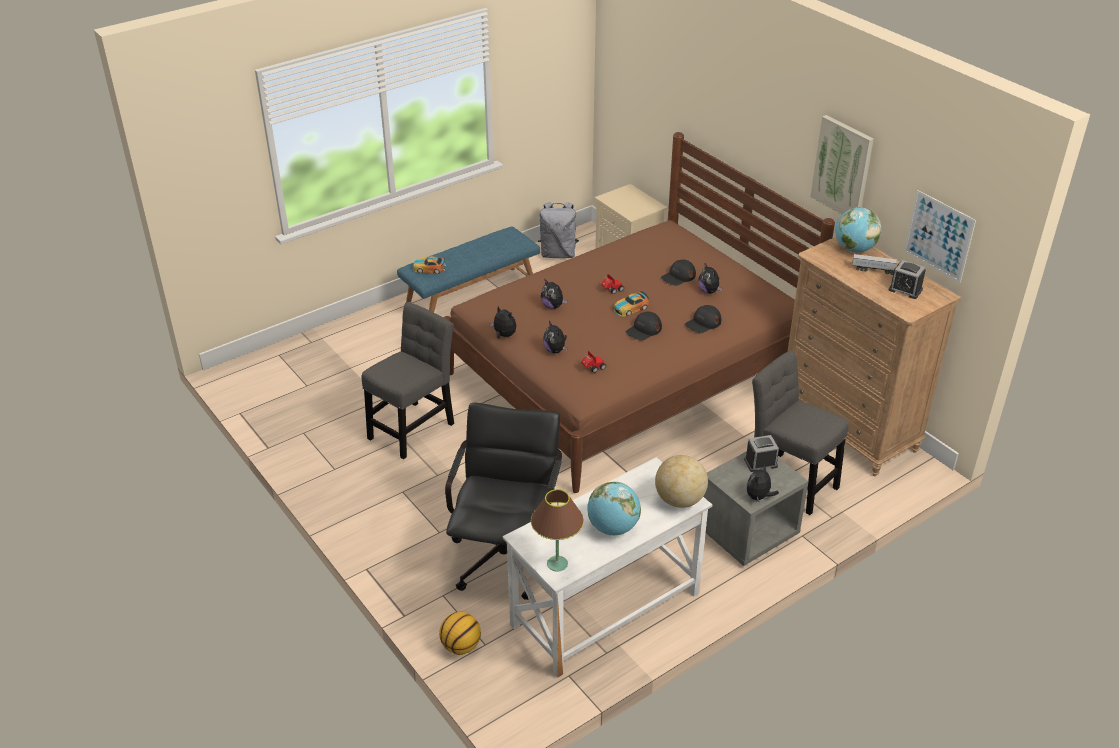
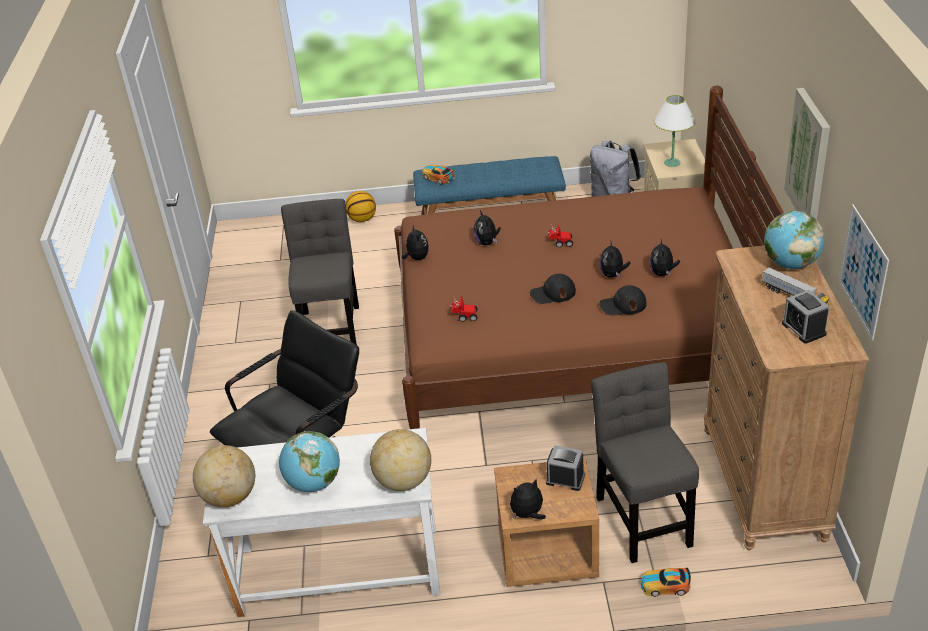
camera: 35 degrees right, 0 degrees up
grey chair [362,302,454,459] -> grey chair turned 75 degrees counterclockwise [281,199,359,345]
basketball [439,612,481,655] -> basketball moved to [345,191,376,222]
brown table lamp [531,489,584,572] -> globe [193,445,255,507]
plush toy [543,321,568,353] -> plush toy moved to [599,240,630,278]
toy car [614,291,649,317] -> toy car moved to [641,568,691,597]
black cap [661,259,696,286] -> none
grey nightstand [703,451,809,566] -> brown nightstand [494,458,599,587]
none -> white table lamp [654,95,695,167]

